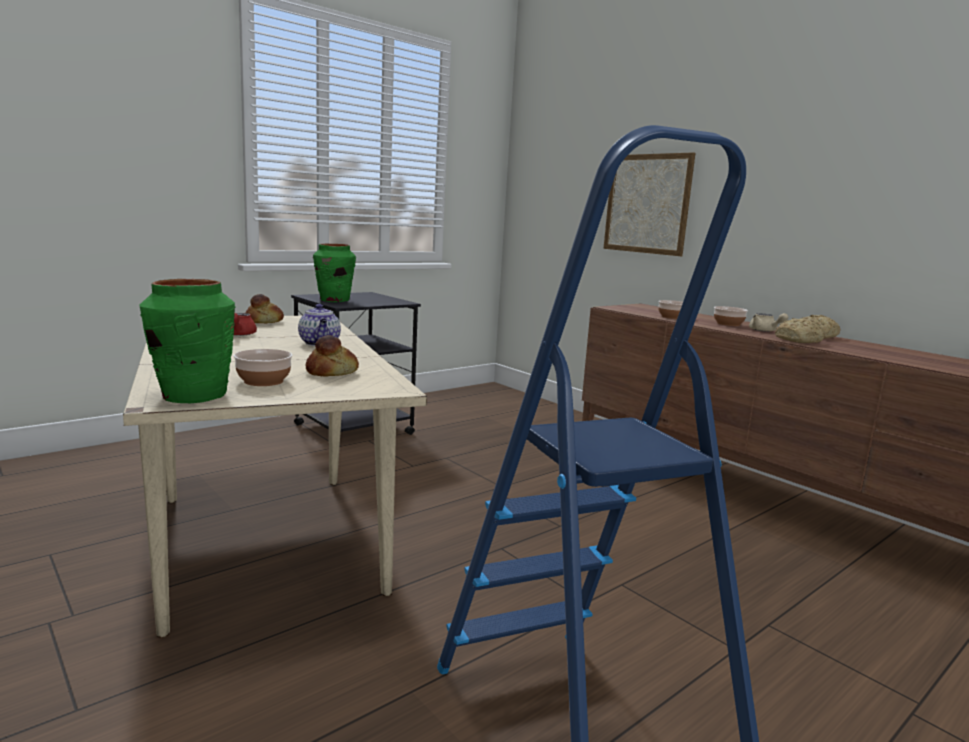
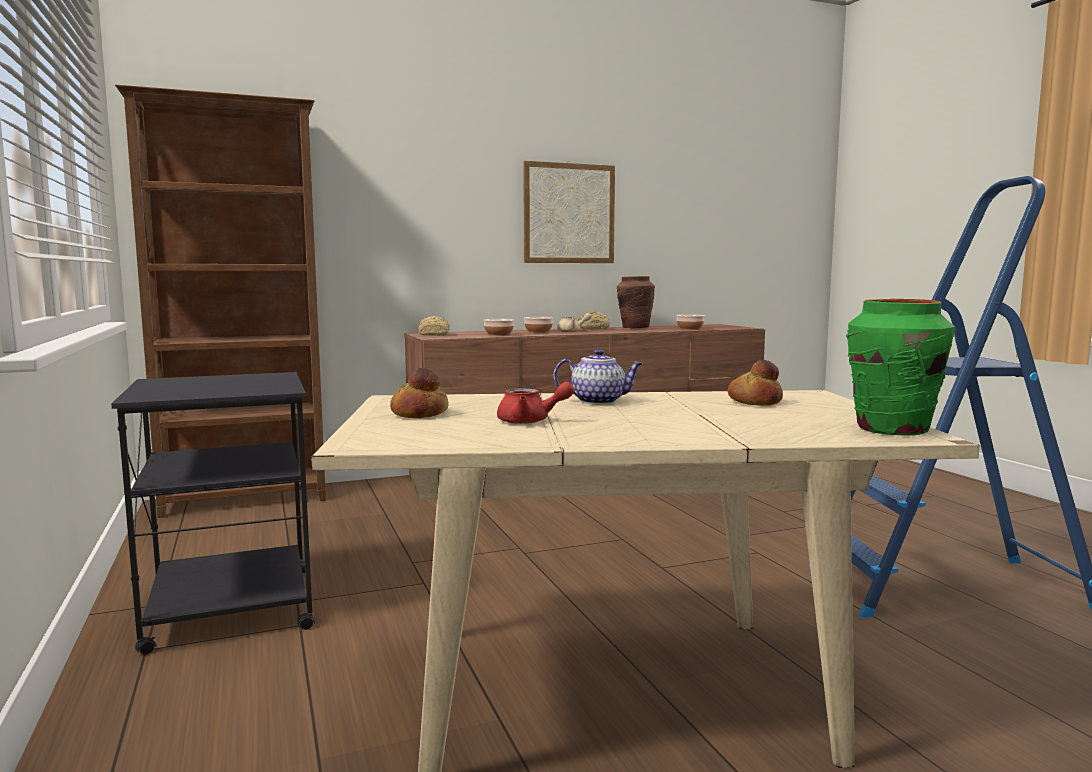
camera: 70 degrees left, 5 degrees down
bowl [234,349,292,386] -> bowl moved to [676,314,705,330]
green vase [313,244,356,302] -> none
picture [604,152,696,256] -> picture moved to [523,161,615,263]
bread [775,318,824,343] -> bread moved to [418,316,450,336]
none -> brown bookcase [115,85,326,518]
none -> brown vase [617,276,655,328]

